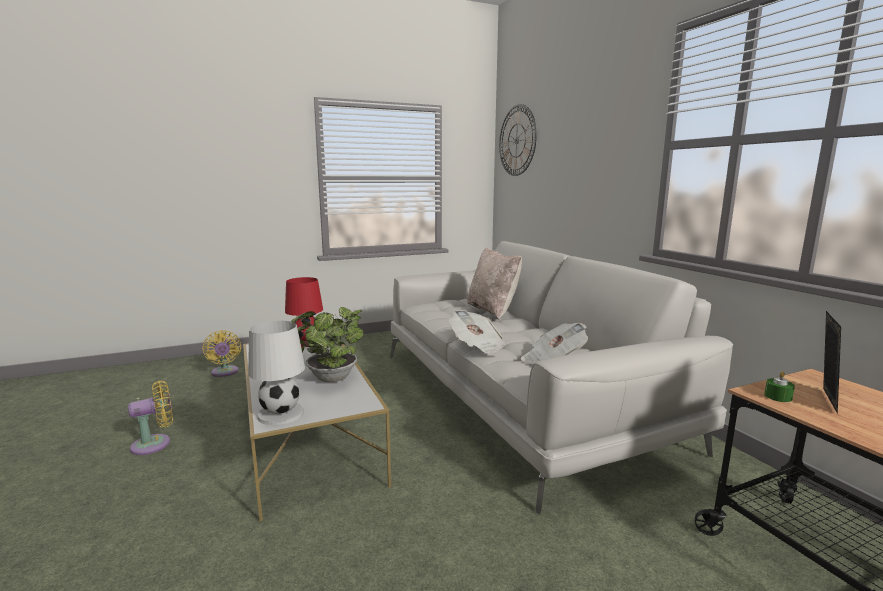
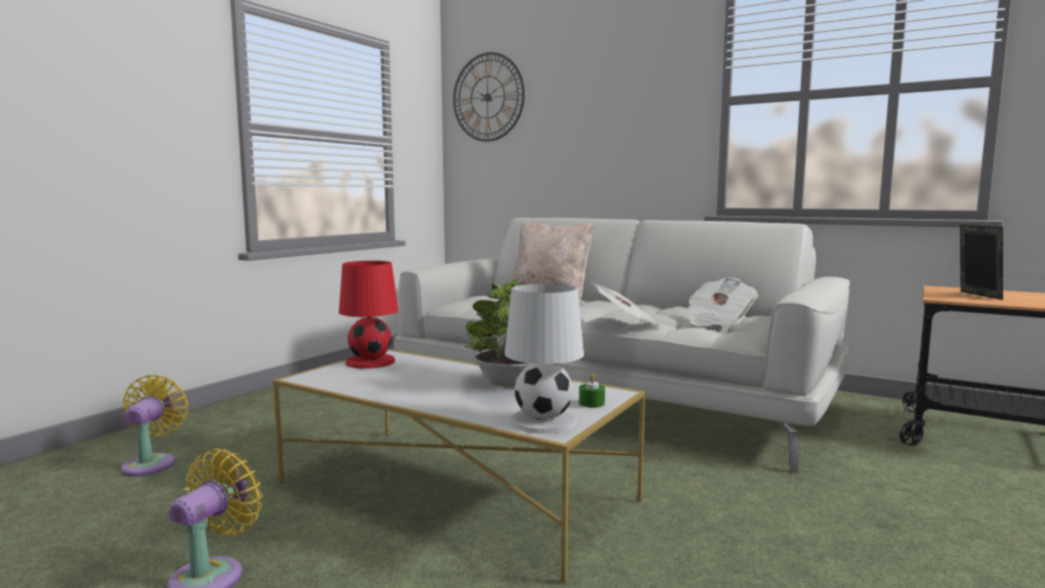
camera: 35 degrees left, 5 degrees down
yellow fan [202,330,241,377] -> yellow fan turned 120 degrees counterclockwise [121,375,188,476]
green candle [764,371,795,402] -> green candle moved to [579,374,605,408]

